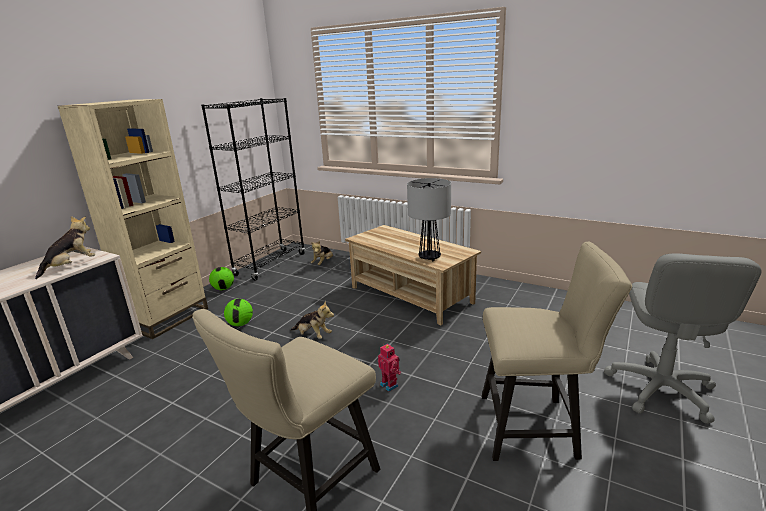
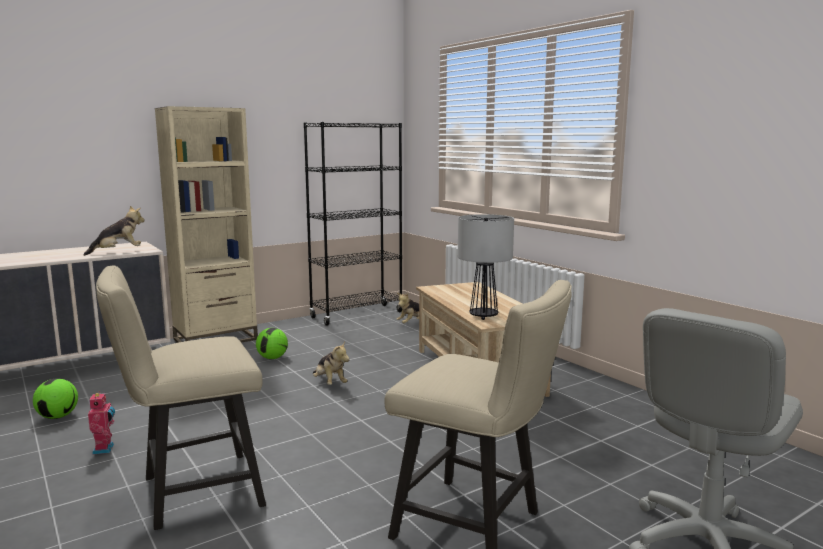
camera: 25 degrees right, 10 degrees down
football [209,267,234,290] -> football moved to [33,379,78,419]
toy robot [378,343,401,392] -> toy robot moved to [88,391,115,455]

